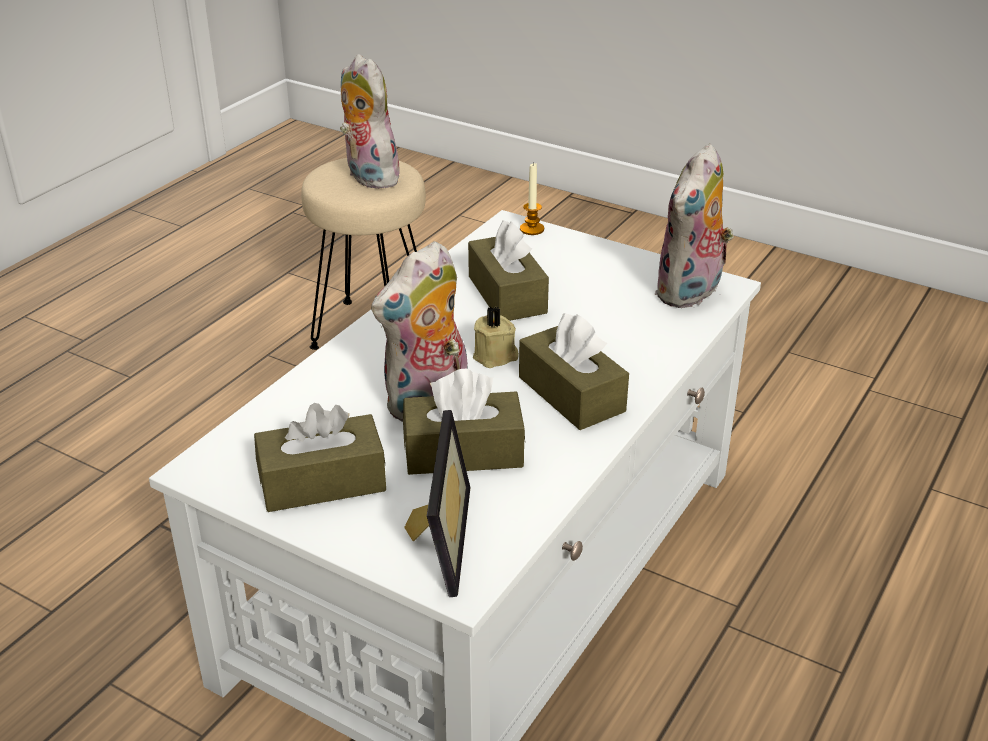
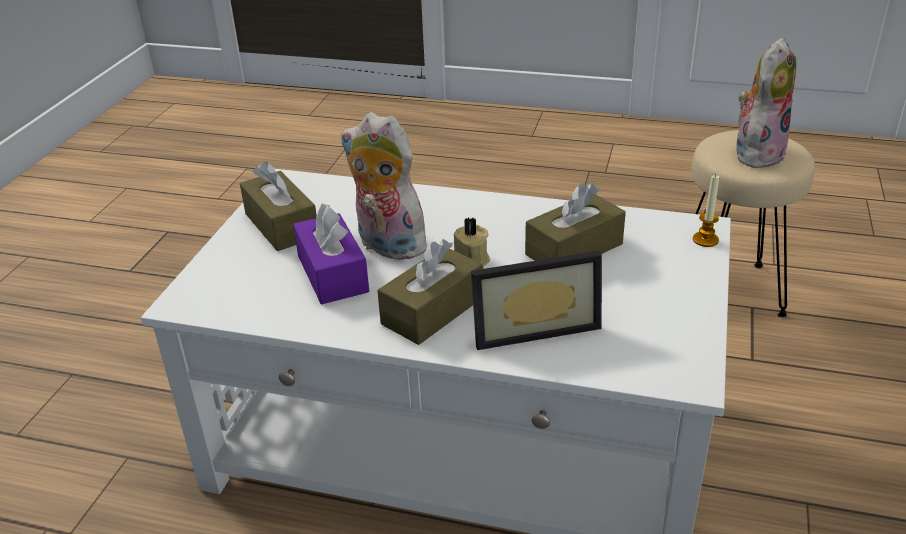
camera: 75 degrees right, 0 degrees up
brown tissue box [403,368,525,475] -> purple tissue box [293,203,369,304]
picture frame [404,410,470,597] -> picture frame moved to [471,251,602,350]
plush toy [654,143,734,308] -> none

